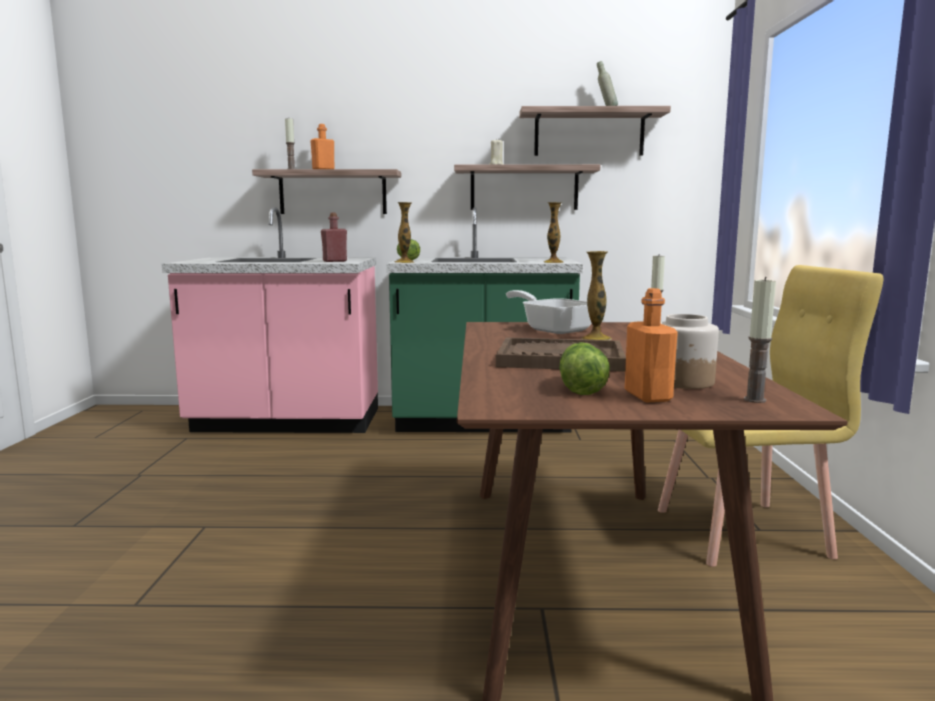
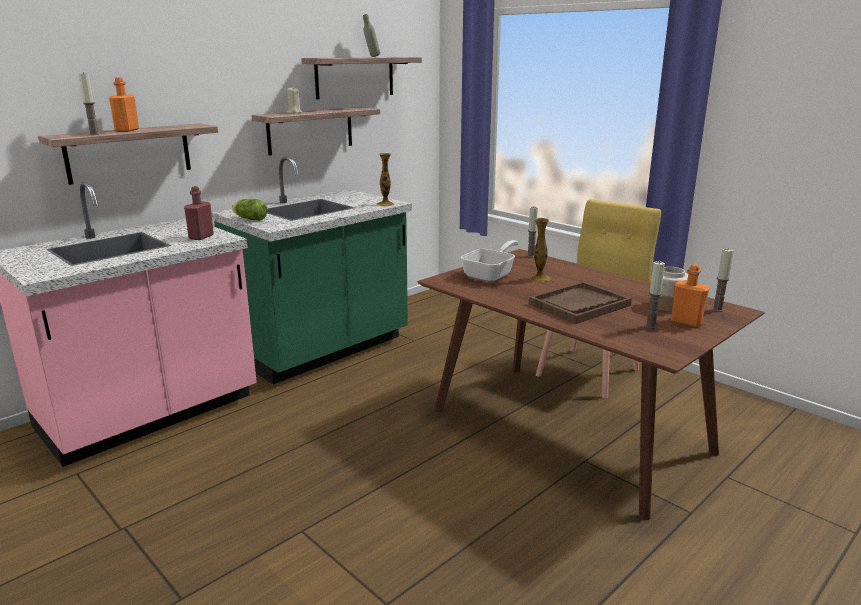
camera: 45 degrees left, 10 degrees up
vase [395,202,414,263] -> none
frying pan [506,290,591,334] -> frying pan turned 120 degrees clockwise [461,240,519,282]
lettuce [559,342,610,395] -> candle [645,261,665,328]

